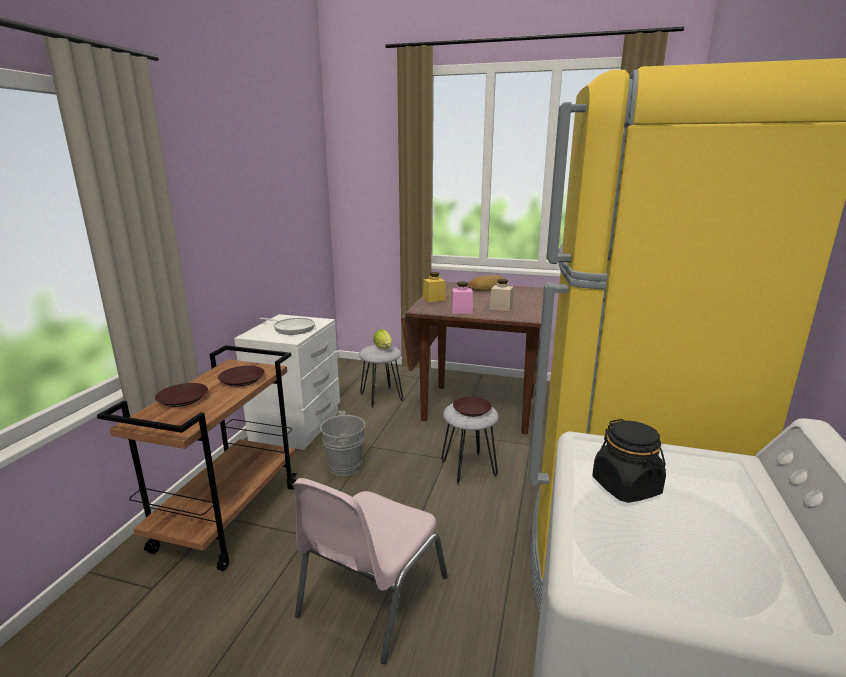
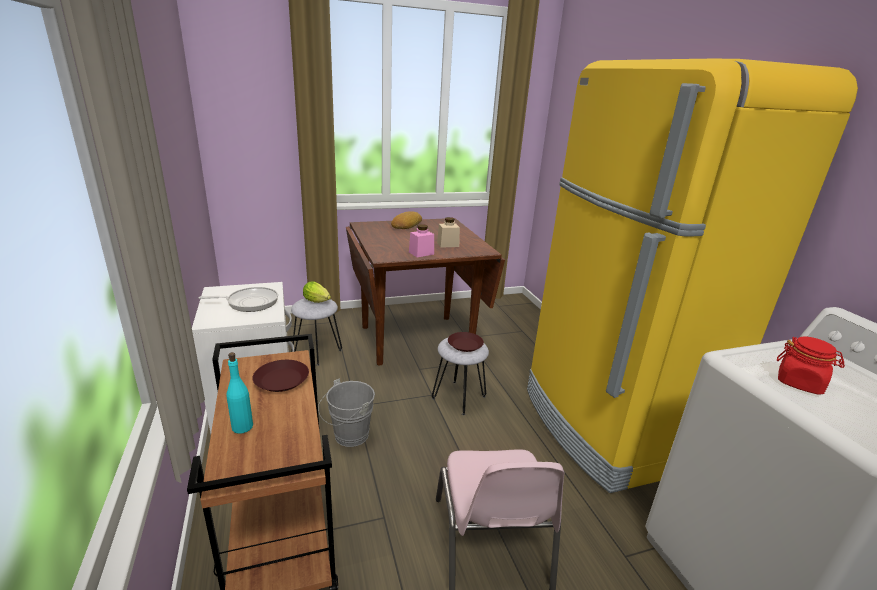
camera: 35 degrees left, 5 degrees up
brown plate [155,383,208,407] -> turquoise bottle [226,352,253,434]
yellow jar [423,272,446,302] -> none
black jar [592,419,666,503] -> red jar [777,336,845,395]

